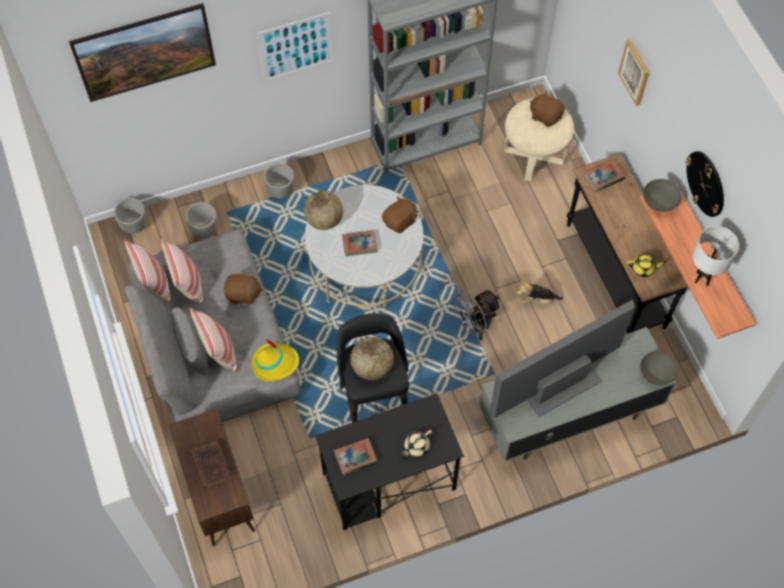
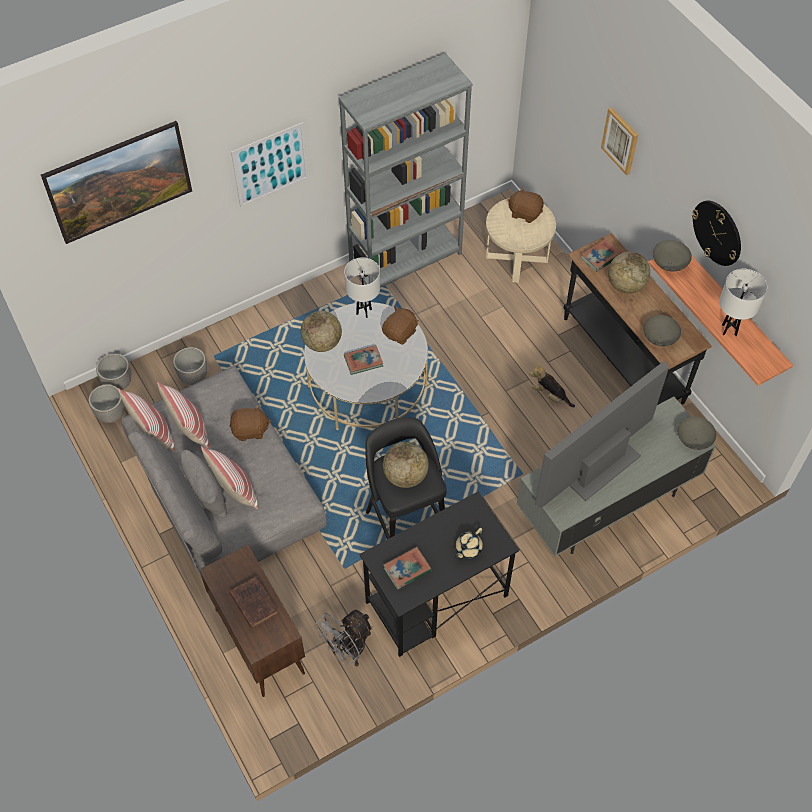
camera: 10 degrees left, 5 degrees down
yellow hat [252,338,299,381] -> none
planter [264,163,294,198] -> planter moved to [88,384,124,423]
grey fan [451,288,501,340] -> grey fan moved to [315,609,373,666]
plush toy [517,281,564,305] -> plush toy turned 45 degrees clockwise [529,363,575,407]
yellow teapot [627,254,666,277] -> grey bowl [644,315,681,346]
none -> white table lamp [344,257,380,318]
none -> globe [608,252,650,294]

